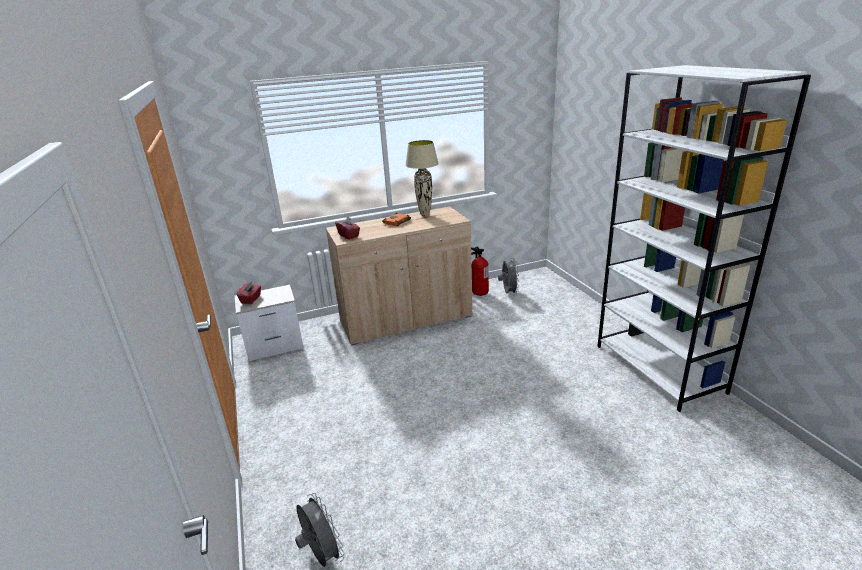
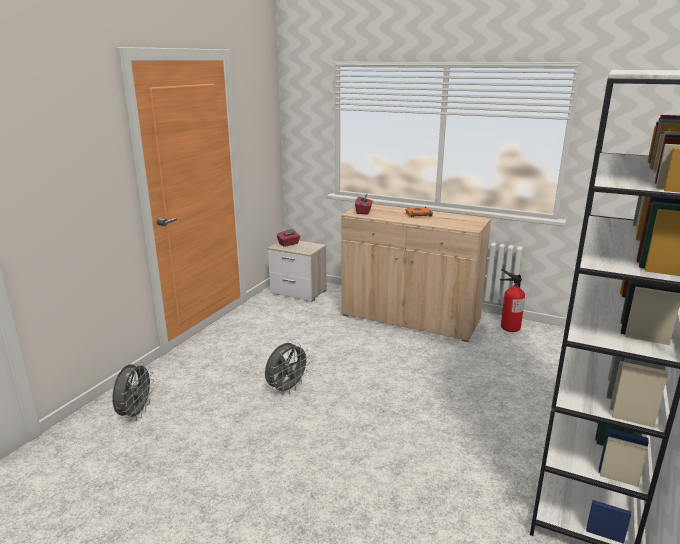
camera: 45 degrees right, 5 degrees down
beige table lamp [405,140,439,216] -> none
grey fan [498,258,519,295] -> grey fan moved to [265,343,310,395]

